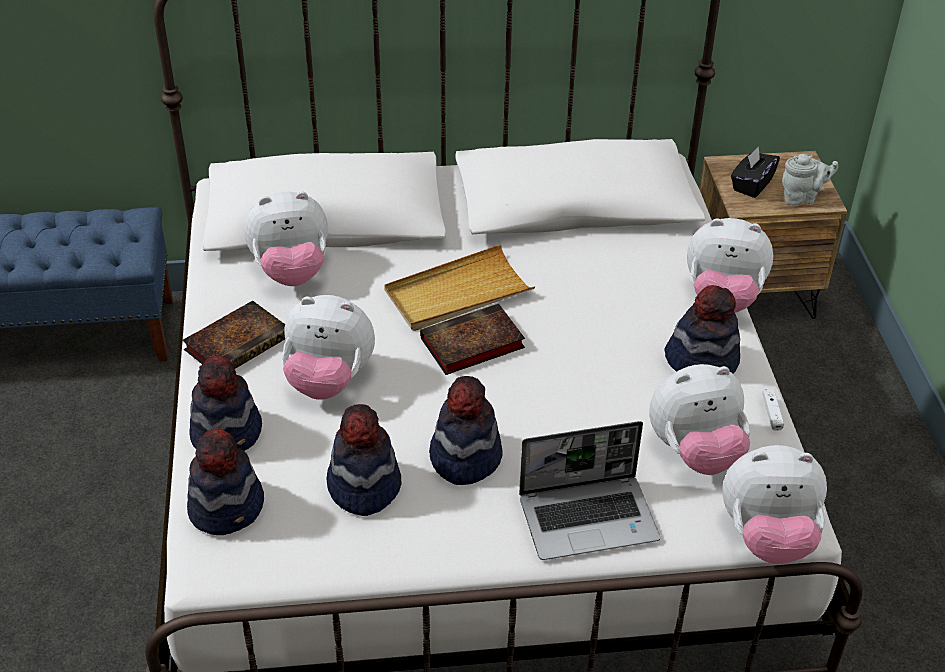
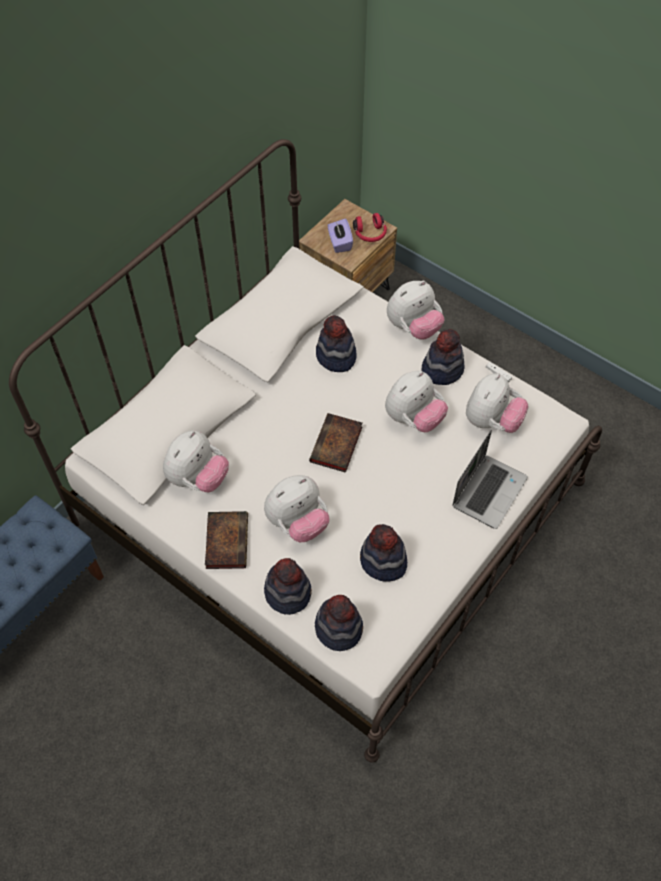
camera: 45 degrees left, 15 degrees up
beige tray [384,244,535,331] -> none
hat [429,376,503,485] -> hat moved to [316,315,357,372]
plush toy [722,445,827,564] -> plush toy moved to [385,371,448,432]
black tissue box [731,146,780,198] -> purple tissue box [327,218,353,253]
grey teapot [782,154,838,206] -> red headphones [353,213,387,242]

